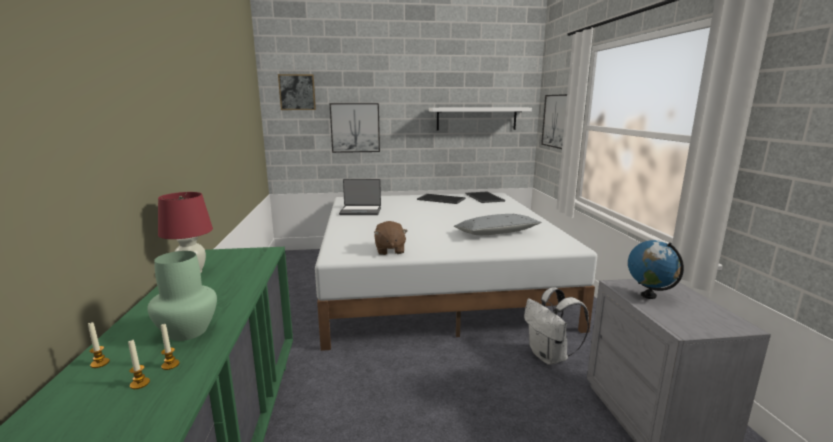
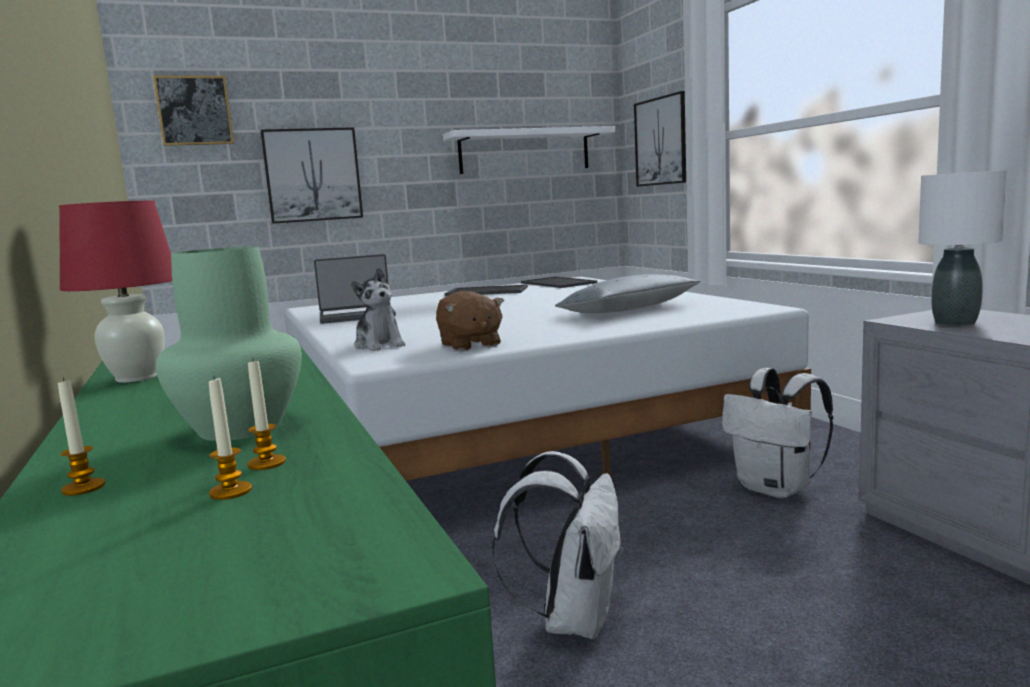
camera: 15 degrees left, 5 degrees down
globe [628,240,684,299] -> white table lamp [918,170,1006,326]
none -> plush toy [351,268,405,351]
none -> white backpack [492,451,623,639]

